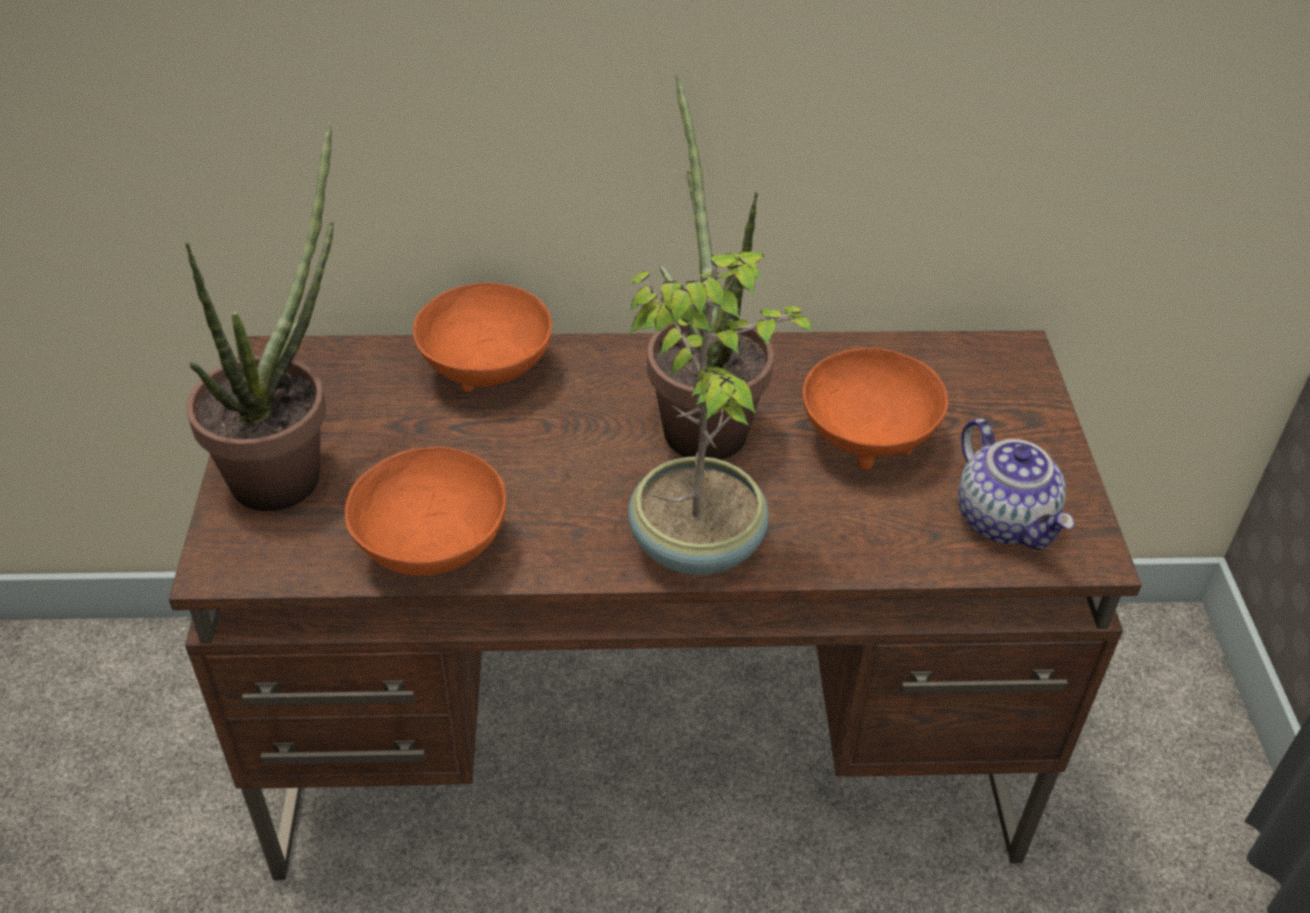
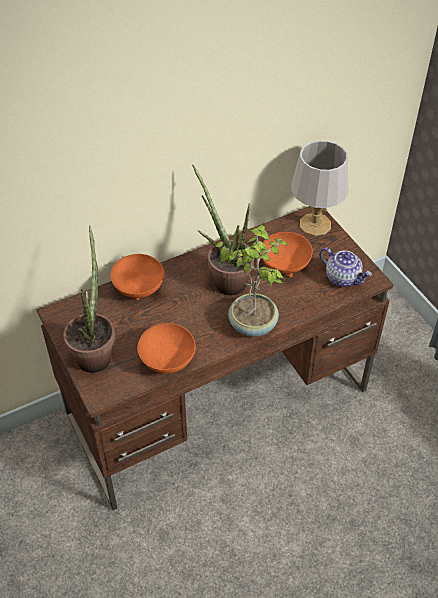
camera: 25 degrees left, 5 degrees up
none -> grey table lamp [291,140,348,236]

